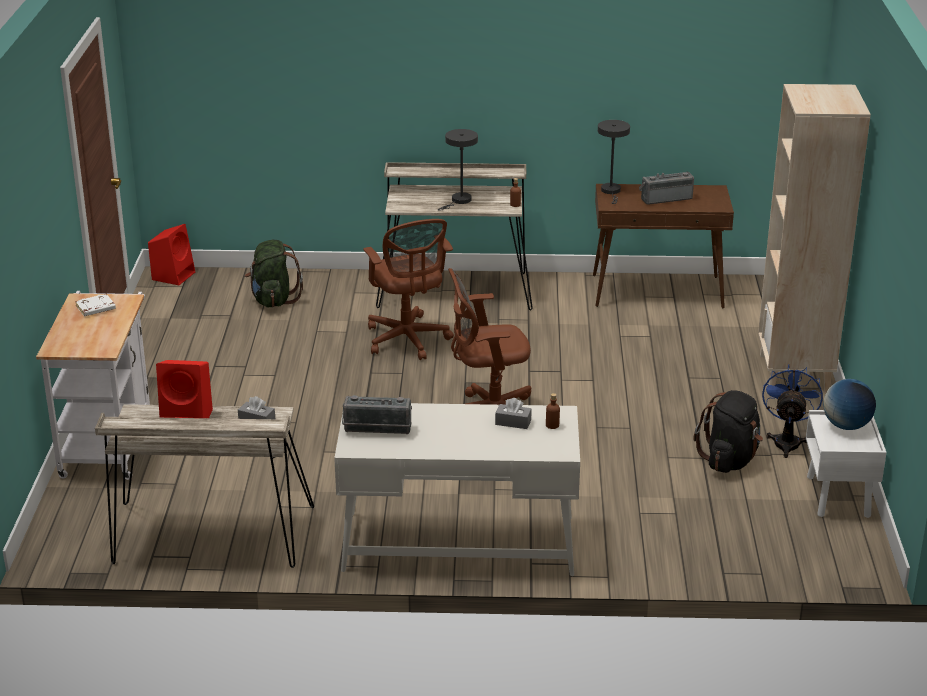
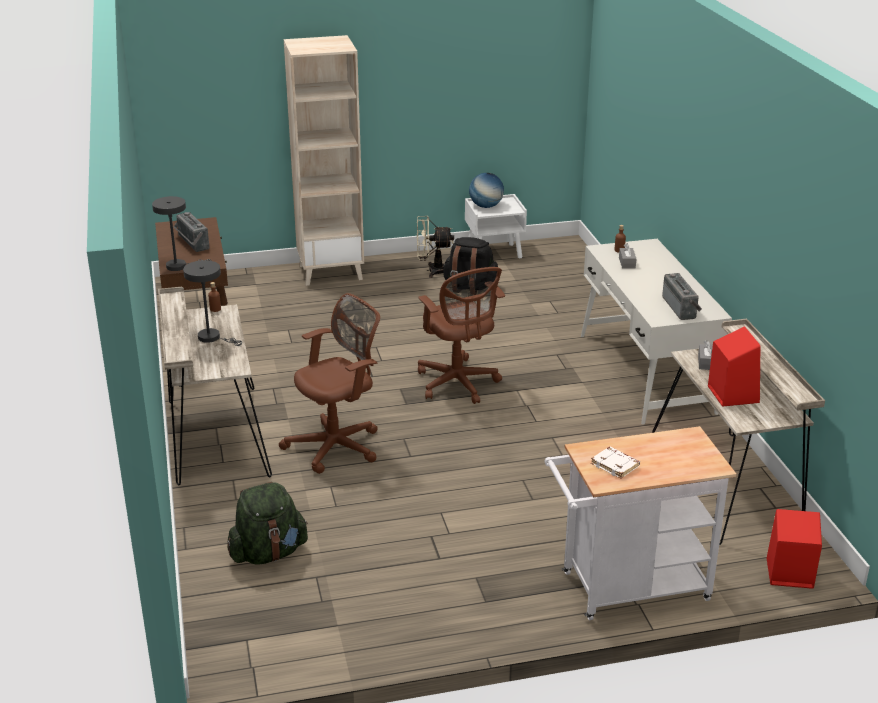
camera: 105 degrees left, 0 degrees up
red speaker [148,224,195,285] -> red speaker moved to [767,509,822,589]
blue fan [762,364,823,458] -> beige fan [417,216,454,278]

